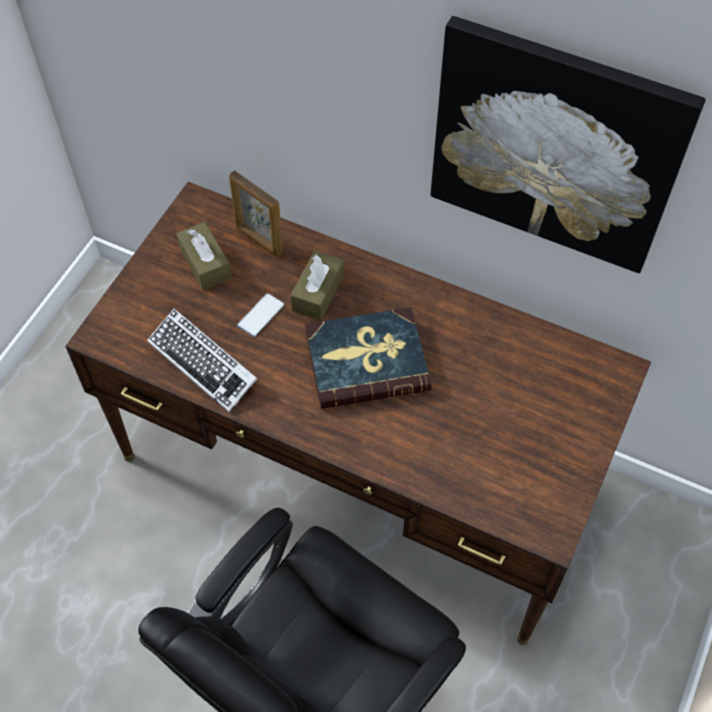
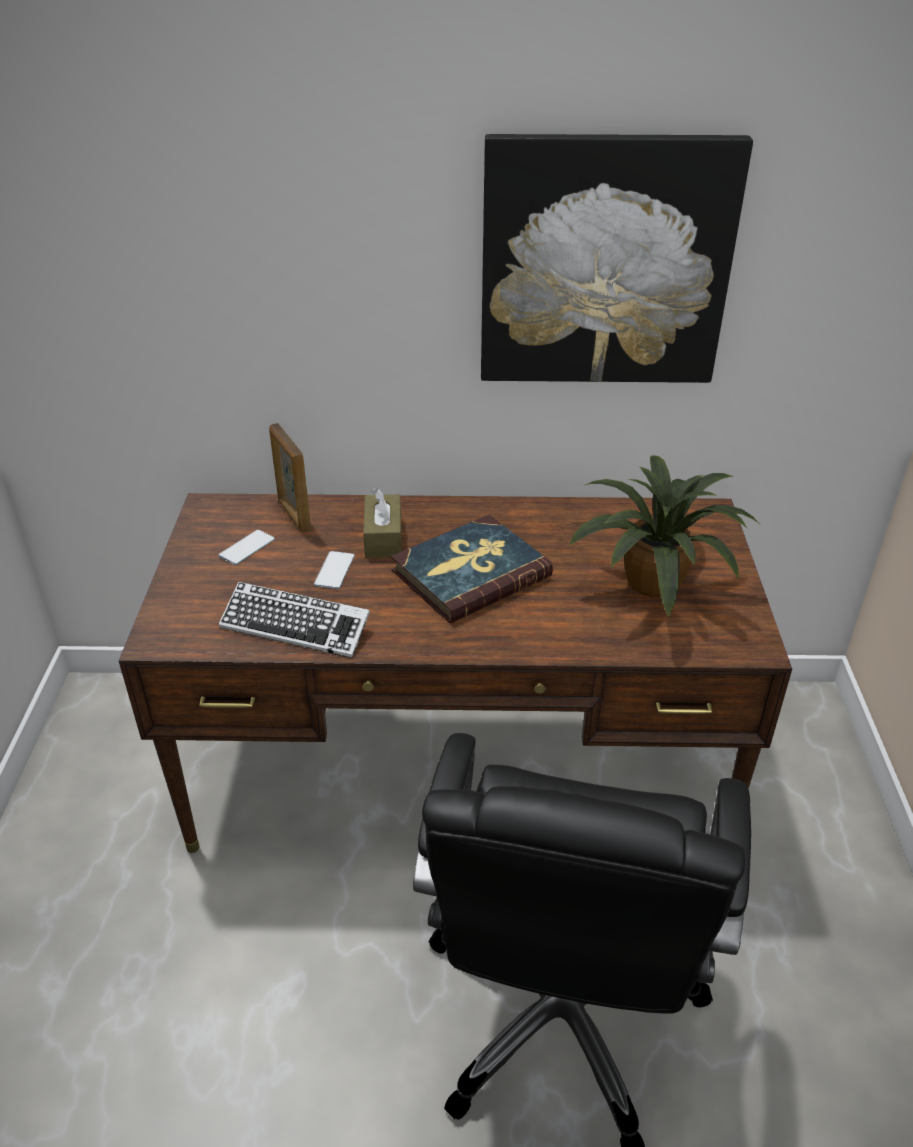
camera: 25 degrees left, 20 degrees down
brown tissue box [176,222,232,290] -> phone [218,530,275,565]
picture frame [229,170,283,257] -> picture frame turned 45 degrees clockwise [269,423,311,533]
none -> potted plant [569,455,759,618]

